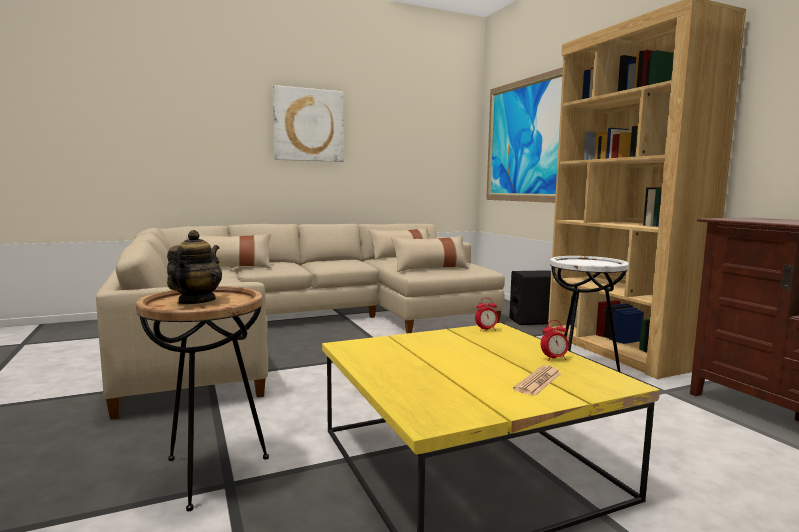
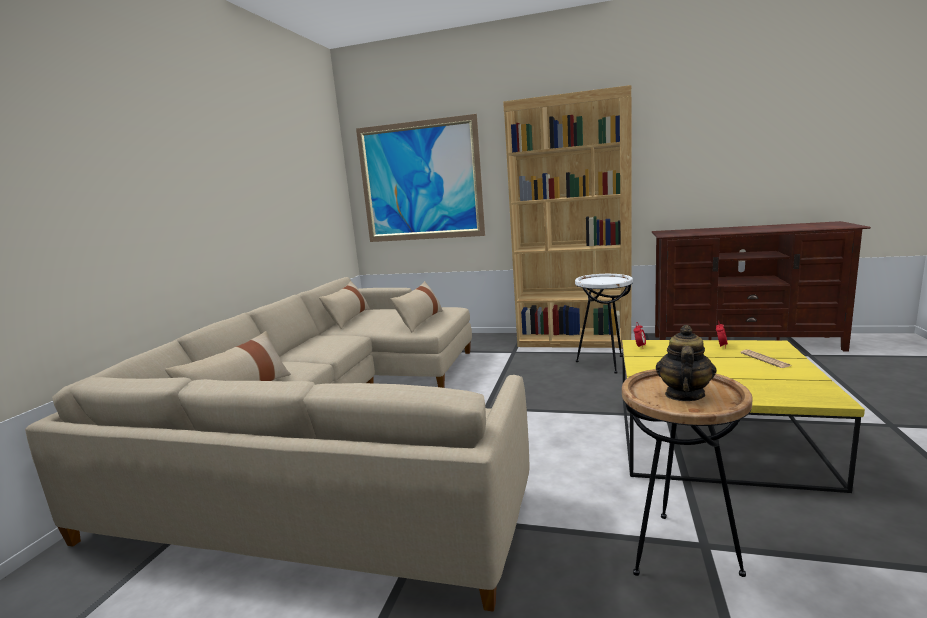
camera: 50 degrees left, 5 degrees up
teapot [167,230,222,304] -> teapot turned 60 degrees clockwise [656,325,717,401]
picture [272,85,344,162] -> none
black speaker [510,270,551,325] -> none

